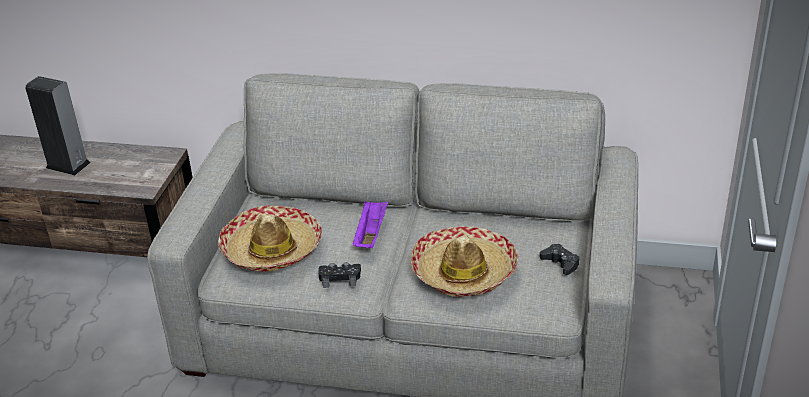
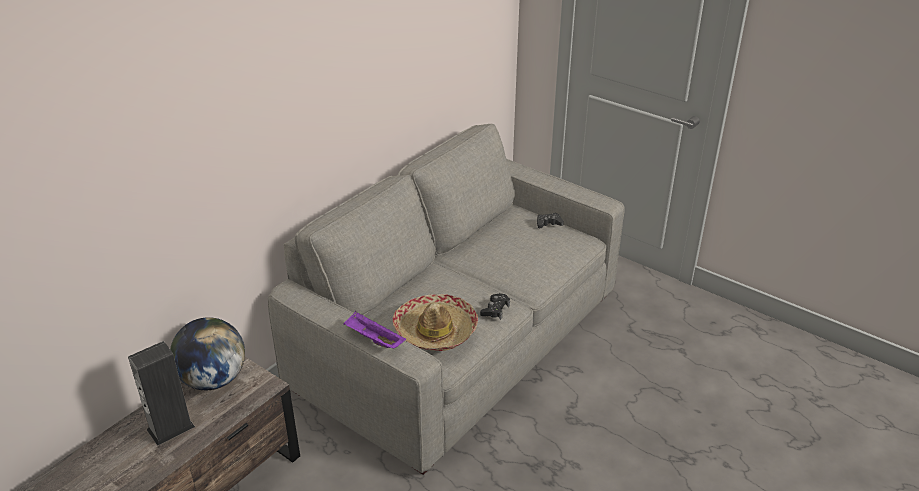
camera: 65 degrees left, 0 degrees up
purple tray [353,201,389,248] -> purple tray moved to [343,311,406,348]
hat [411,226,519,297] -> none
none -> globe [170,317,245,390]

